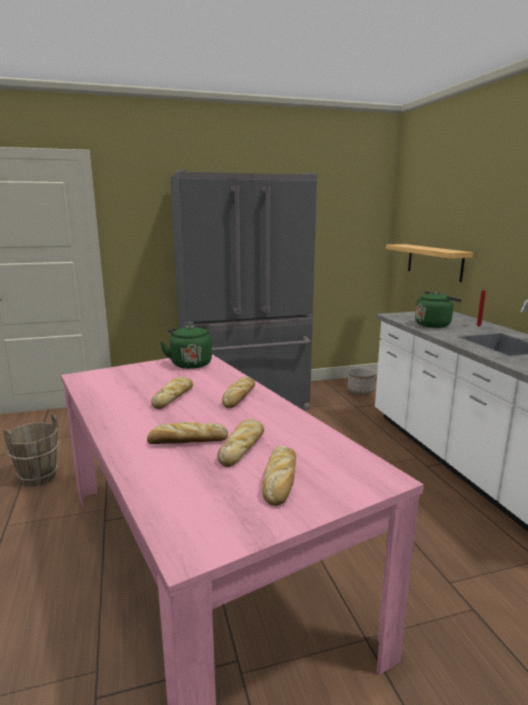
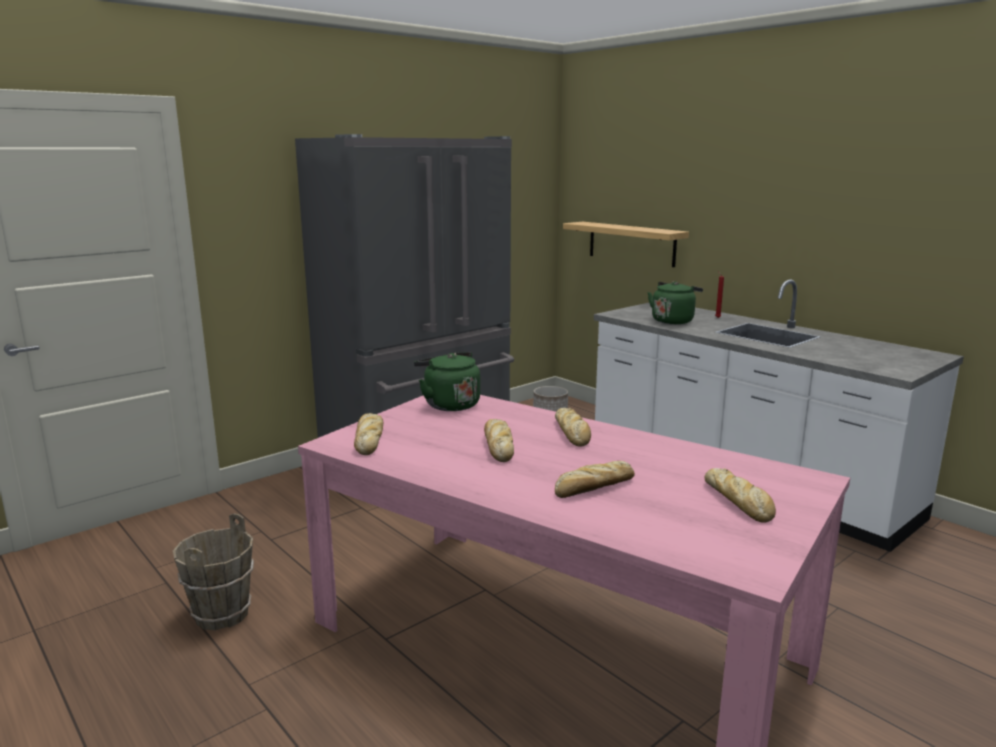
camera: 25 degrees left, 0 degrees up
bread [217,419,264,467] -> bread moved to [354,413,383,455]

